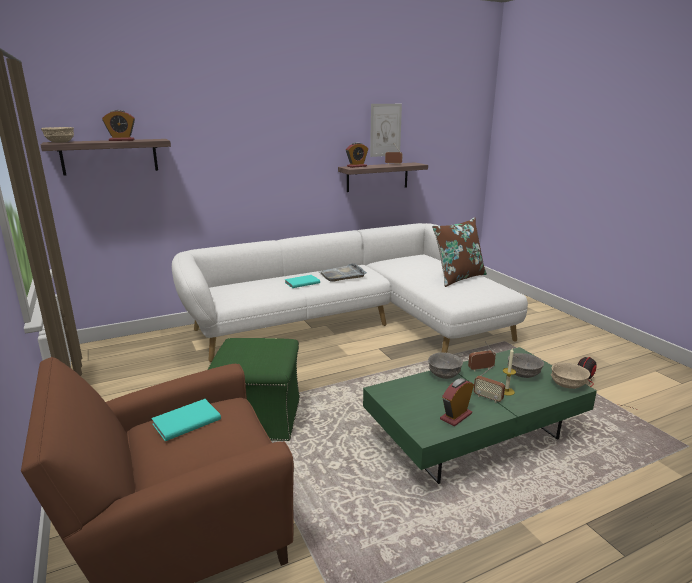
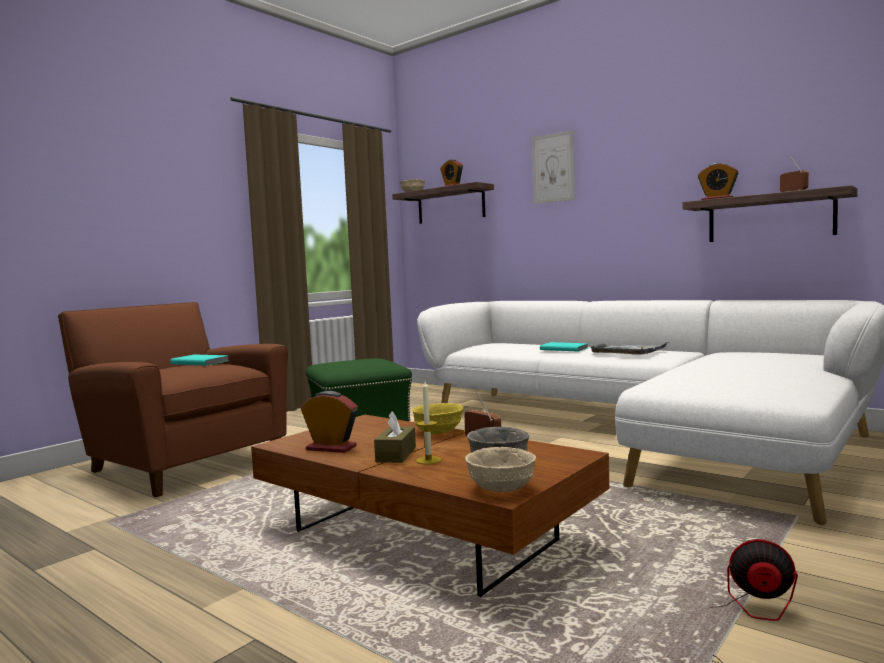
camera: 65 degrees right, 15 degrees down
green coffee table [363,347,597,484] -> brown coffee table [251,415,609,597]
picture [370,104,402,157] -> picture moved to [532,130,575,204]
grey bowl [428,352,463,379] -> yellow bowl [412,403,463,434]
brown pillow [432,218,487,287] -> none
radio [473,365,505,403] -> brown tissue box [374,412,416,463]

